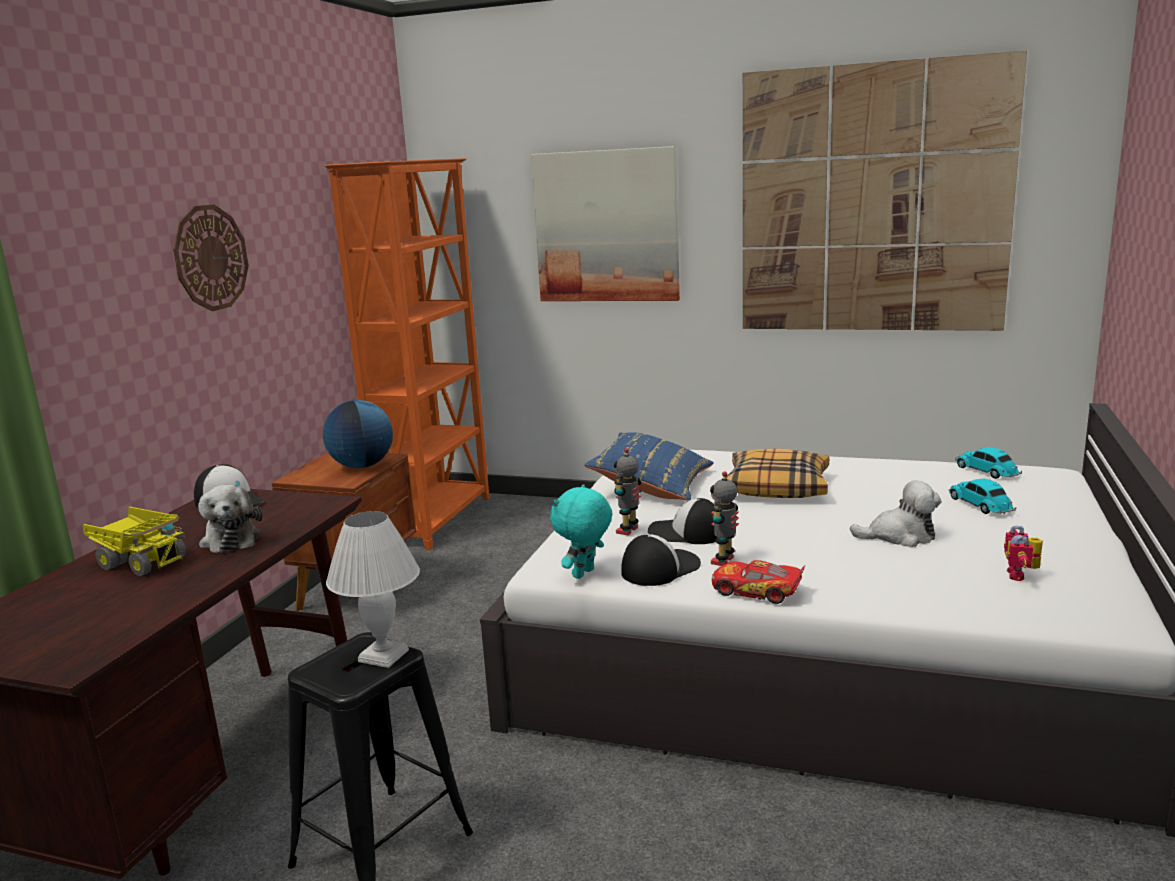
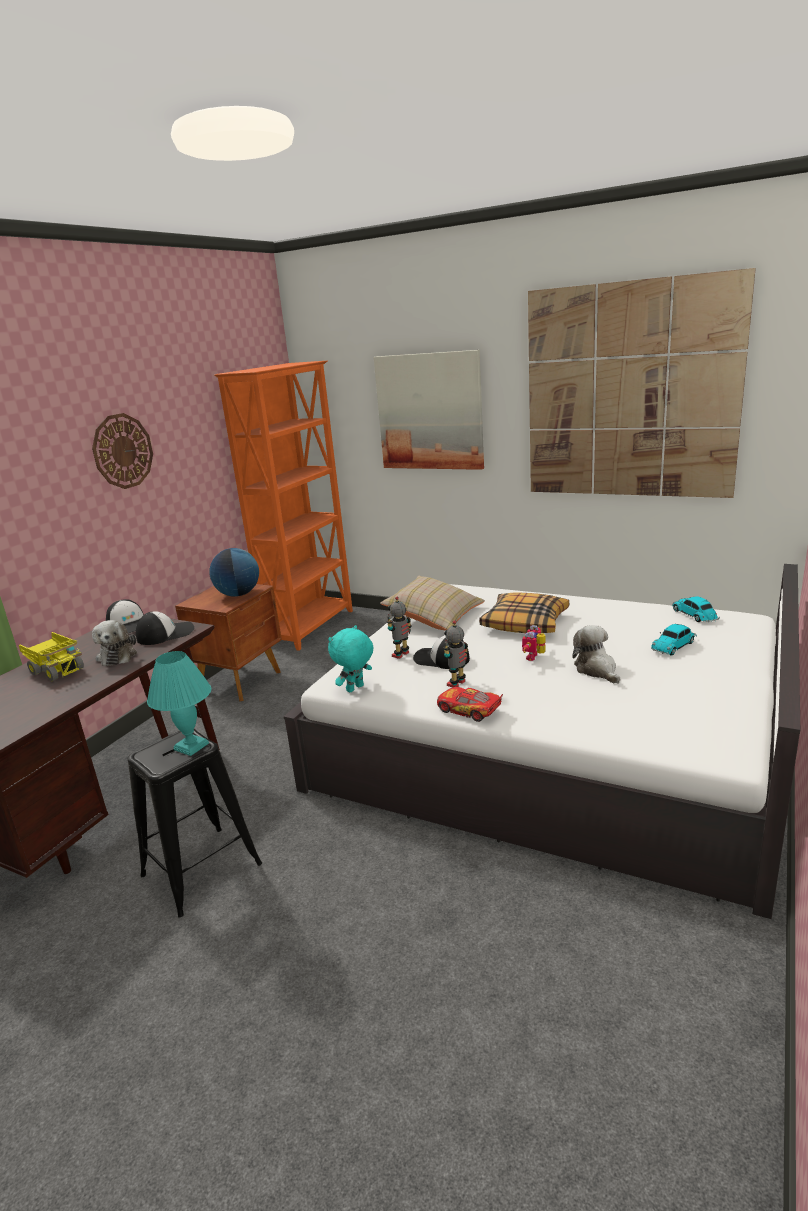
camera: 10 degrees right, 5 degrees up
white table lamp [326,511,420,668] -> turquoise table lamp [147,651,211,756]
blue pillow [584,432,714,501] -> beige pillow [380,576,485,631]
cap [621,534,701,586] -> cap moved to [136,611,194,645]
plush toy [850,480,942,547] -> plush toy turned 120 degrees counterclockwise [572,625,620,684]
toy car [948,479,1016,514] -> toy car turned 120 degrees counterclockwise [651,624,697,656]
toy robot [1004,525,1043,581] -> toy robot moved to [522,625,546,661]

